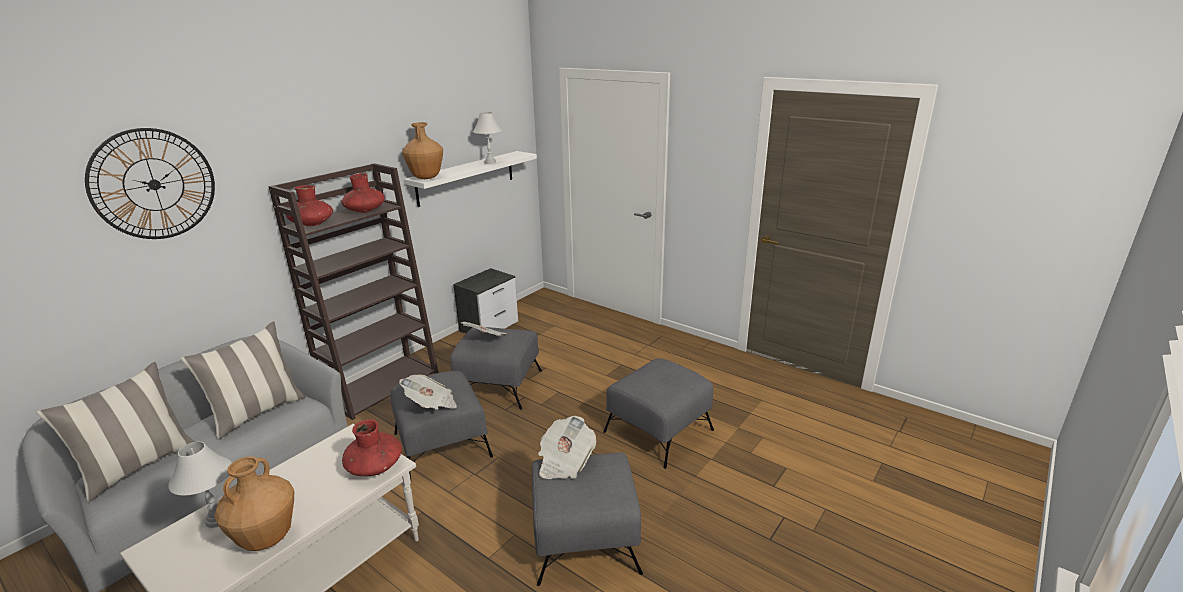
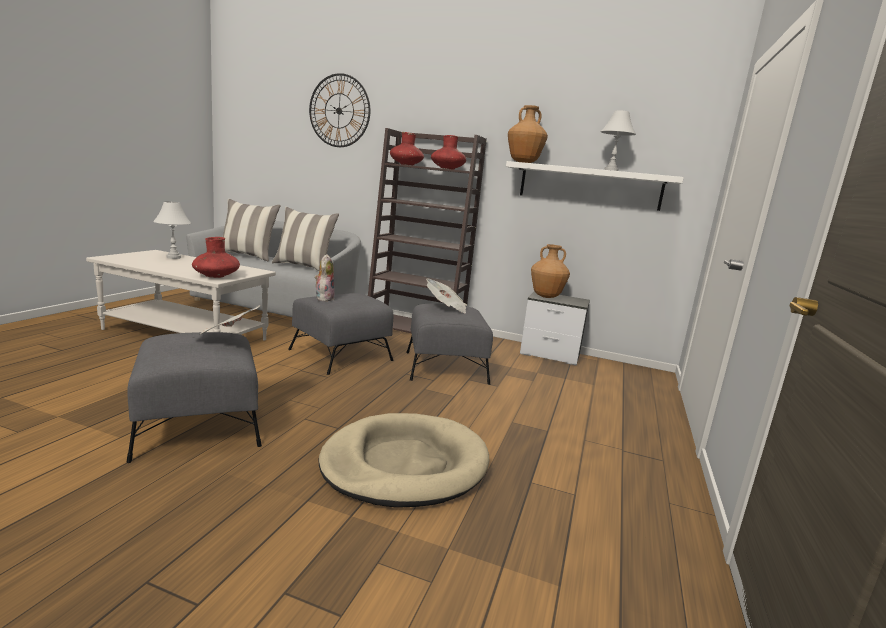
camera: 70 degrees right, 10 degrees down
brown vase [214,456,294,551] -> brown vase moved to [531,244,570,298]
newspaper [399,374,457,410] -> plush toy [314,254,335,301]
grey ottoman [603,358,714,469] -> beige dog bed [319,413,489,508]

